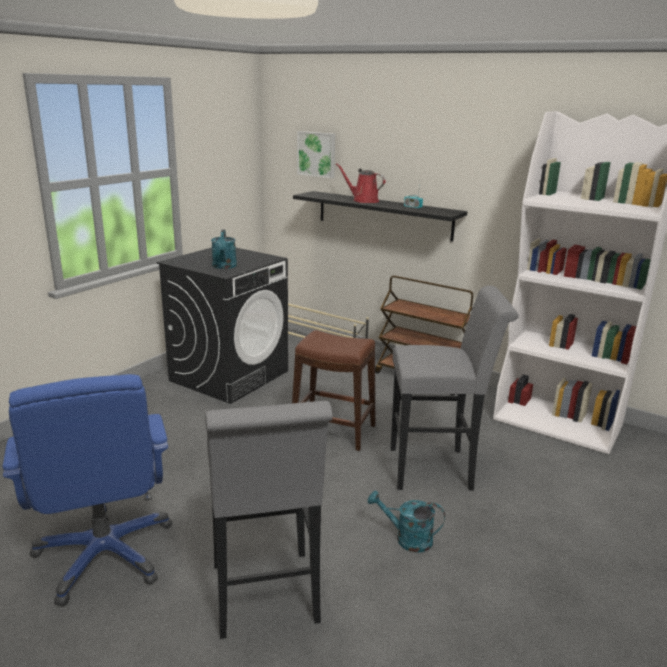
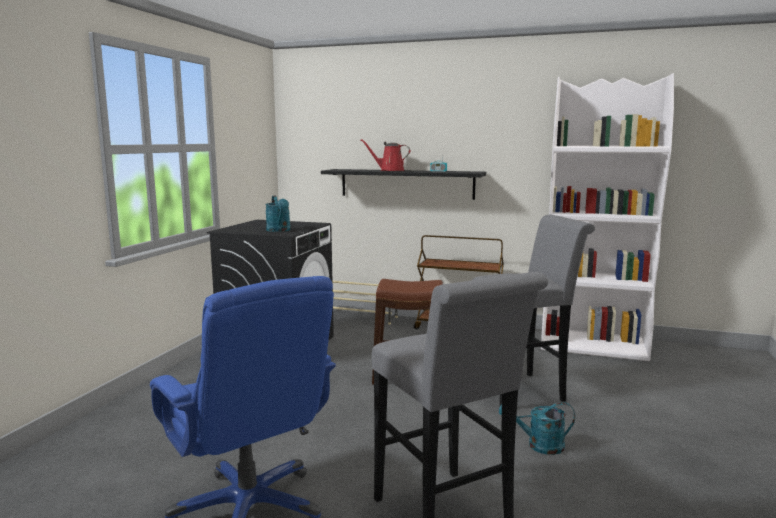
camera: 15 degrees left, 10 degrees down
picture [297,131,335,178] -> none

